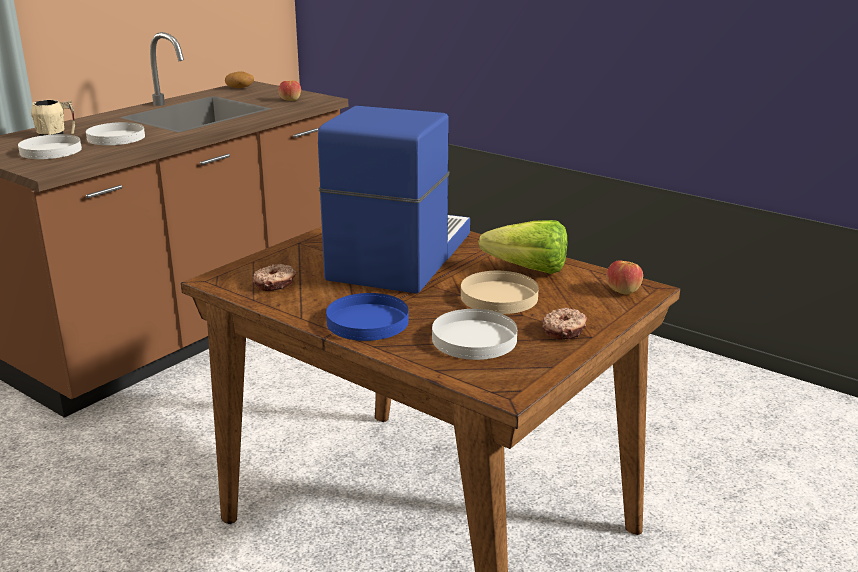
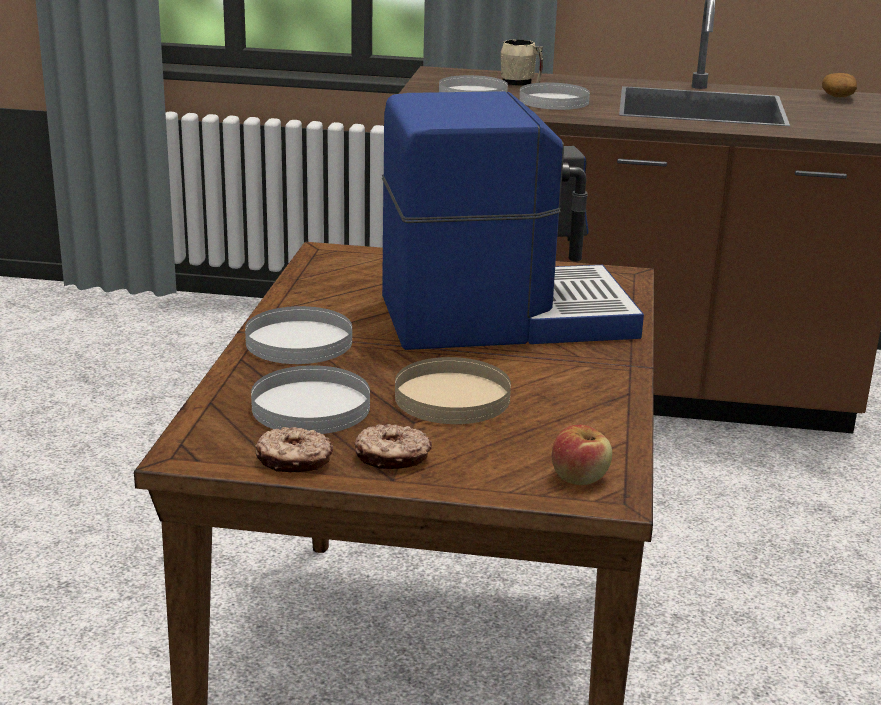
camera: 60 degrees right, 0 degrees up
donut [252,264,296,291] -> donut moved to [255,427,333,472]
apple [278,80,301,101] -> none
blue plate [326,293,409,341] -> white plate [245,306,352,364]
lettuce [478,220,568,274] -> none

